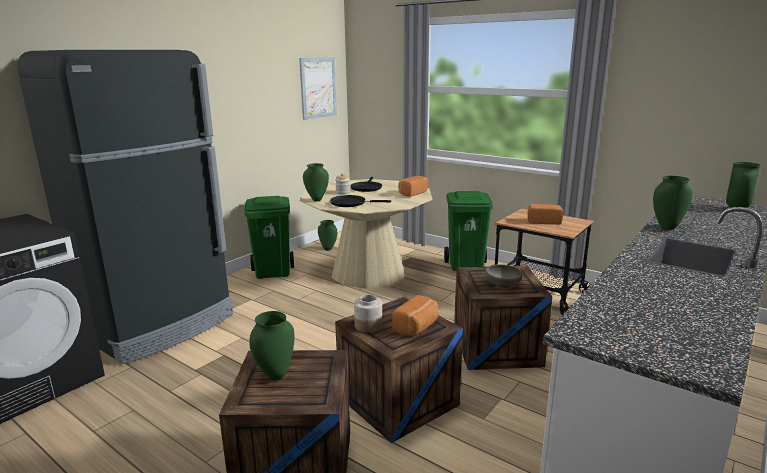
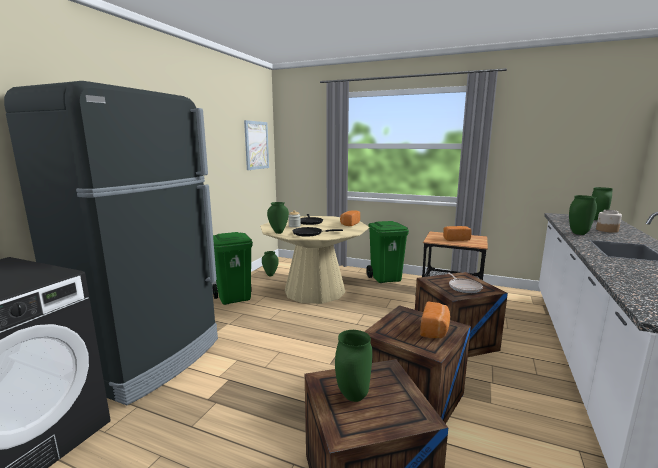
camera: 15 degrees left, 5 degrees down
jar [354,294,382,332] -> jar moved to [596,210,622,233]
grey bowl [485,264,522,288] -> frying pan [447,272,483,293]

